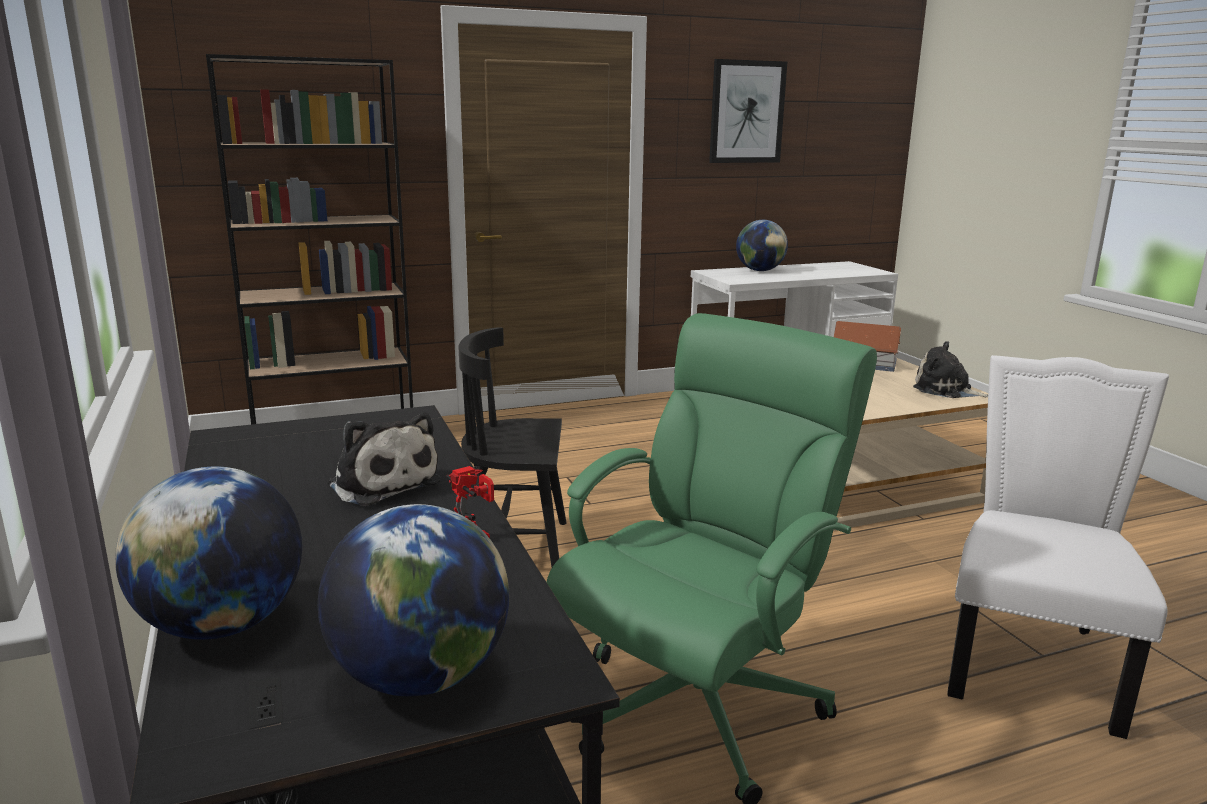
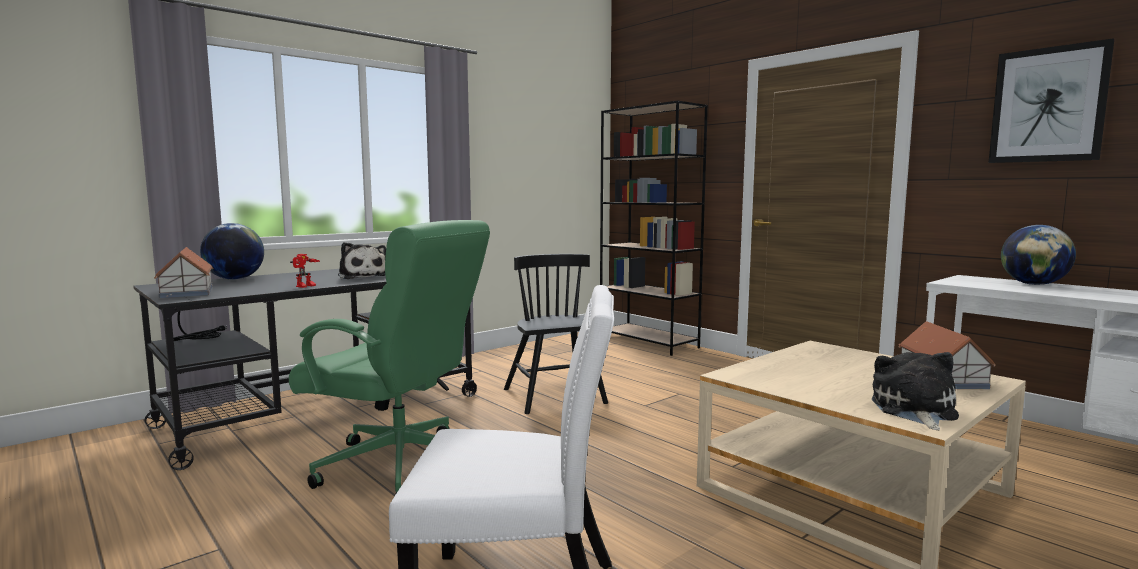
camera: 70 degrees right, 10 degrees down
globe [318,504,509,696] -> toy house [154,247,213,298]
plush toy [328,412,441,506] -> plush toy turned 60 degrees counterclockwise [338,242,386,279]

